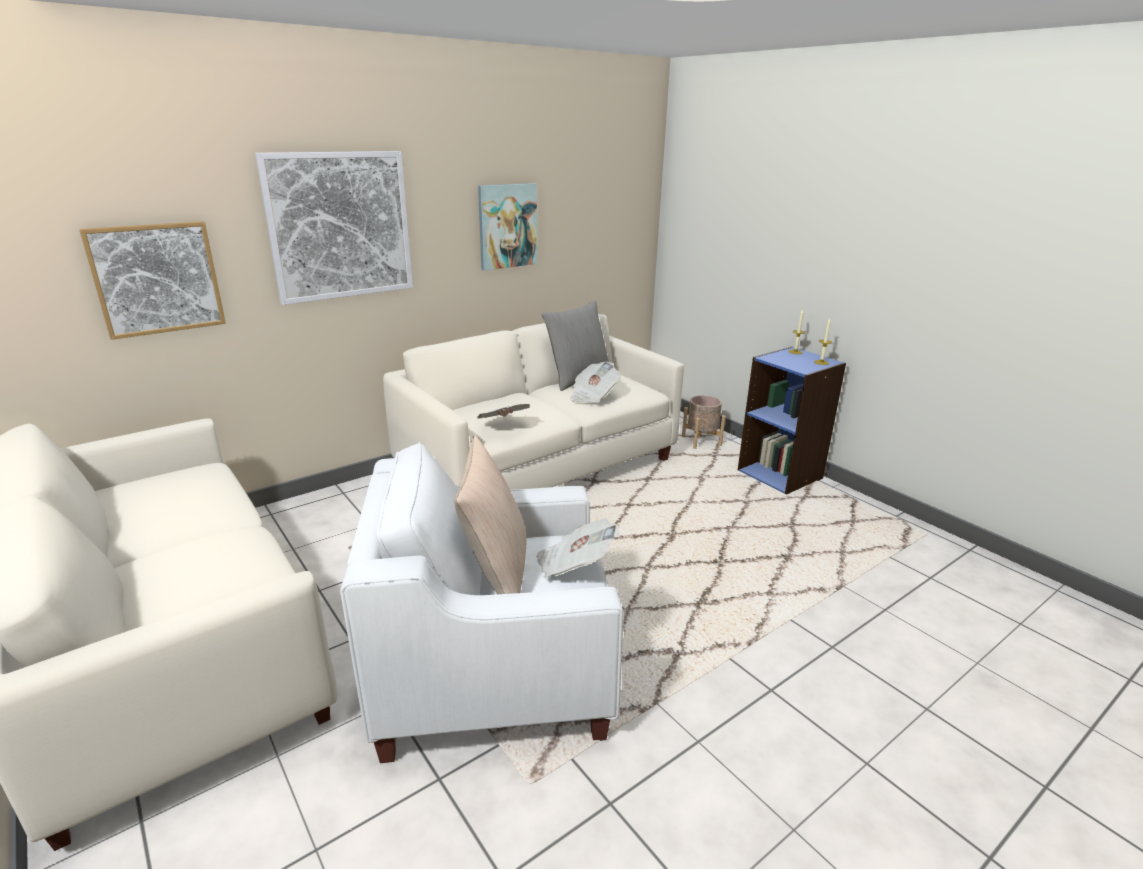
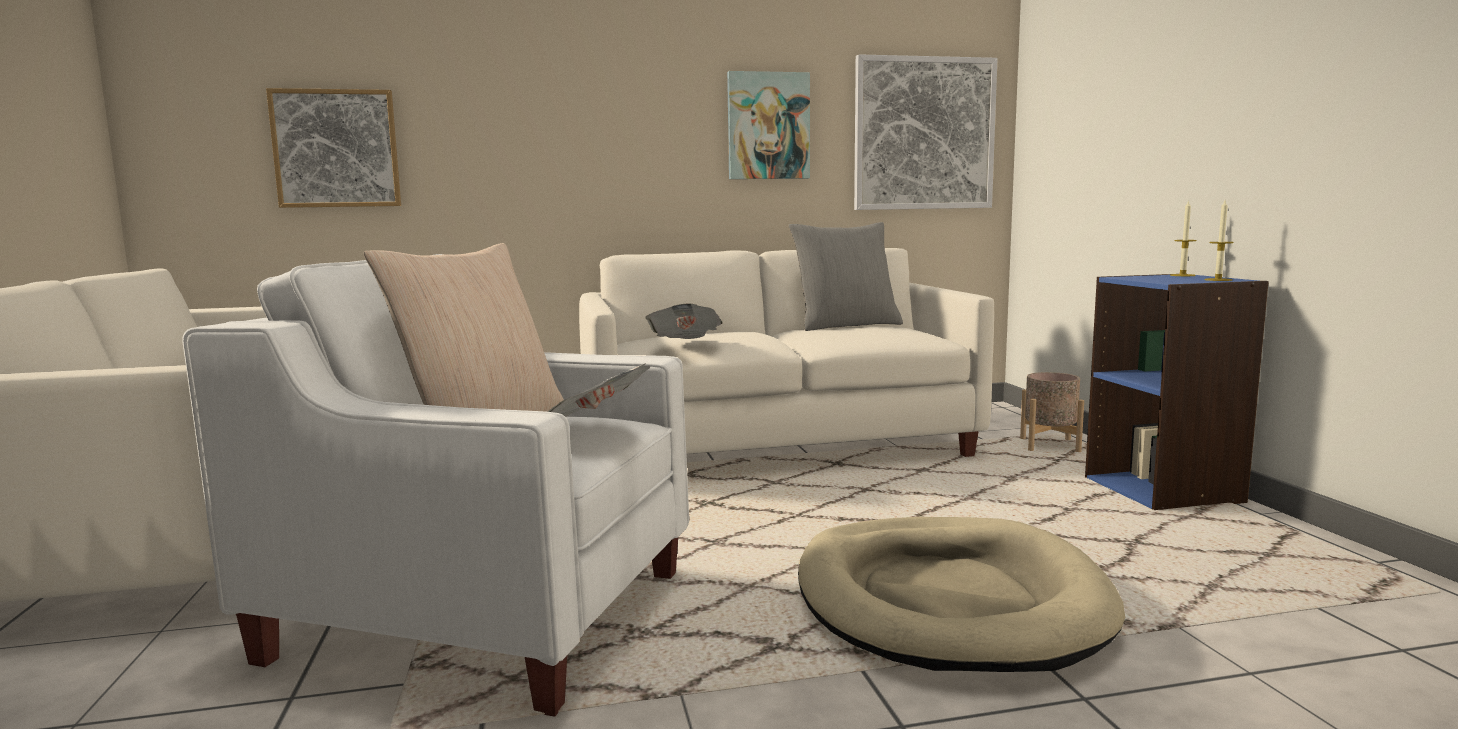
camera: 25 degrees right, 15 degrees down
picture [255,151,413,305] -> picture moved to [854,54,998,210]
newspaper [570,362,621,403] -> none
none -> beige dog bed [798,517,1125,672]

